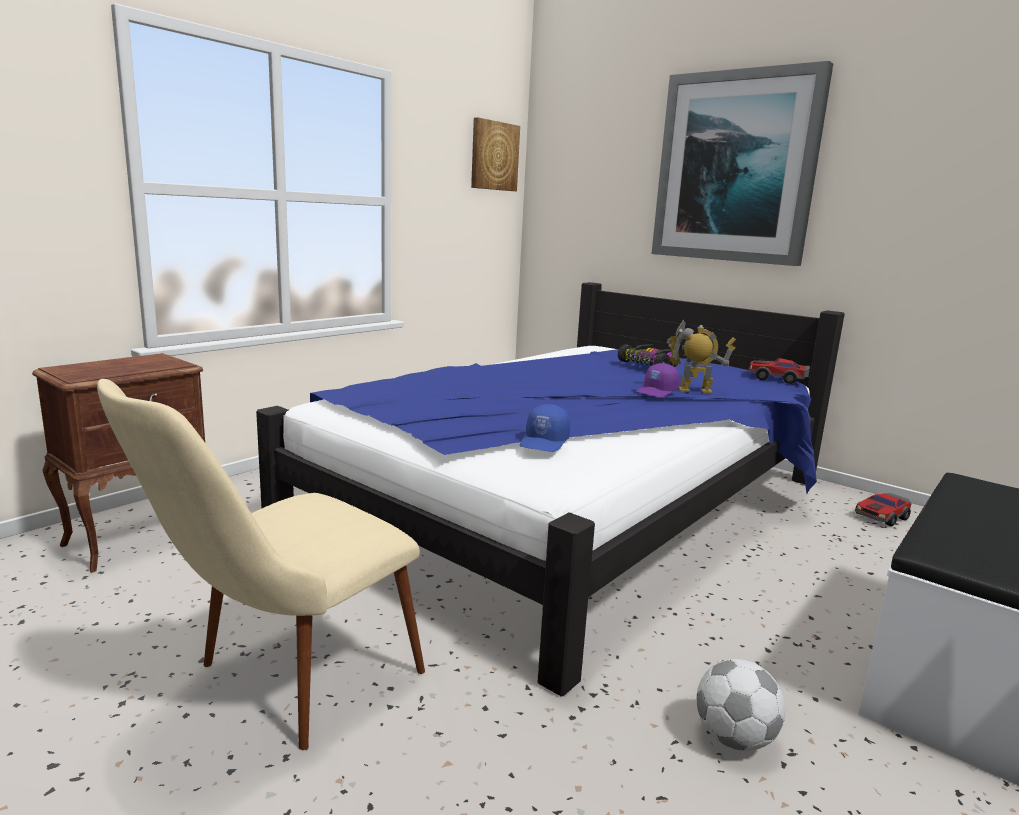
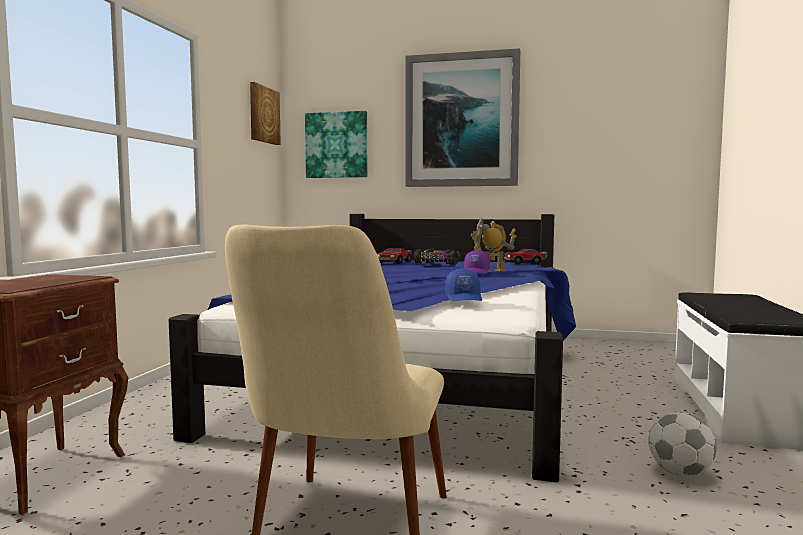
camera: 25 degrees left, 10 degrees down
toy car [855,493,912,526] -> toy car moved to [377,248,412,264]
none -> picture [305,111,367,178]

